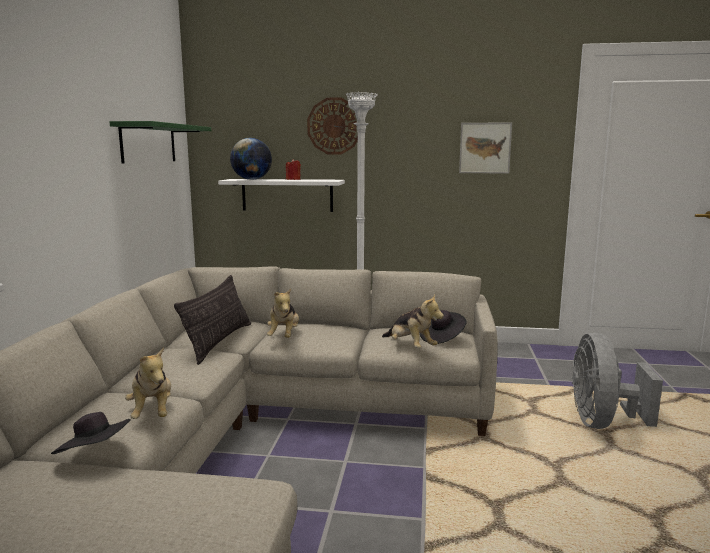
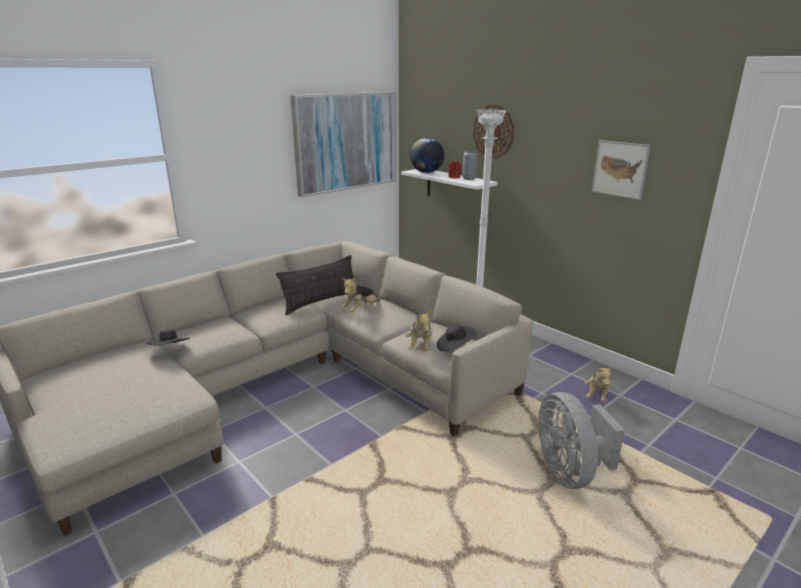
camera: 40 degrees right, 10 degrees up
green shelf [110,121,211,163] -> picture [291,92,397,197]
plush toy [125,347,171,419] -> plush toy moved to [584,366,613,402]
grey fan [572,333,663,429] -> grey fan turned 60 degrees counterclockwise [539,392,625,489]
none -> grey vase [462,150,478,180]

